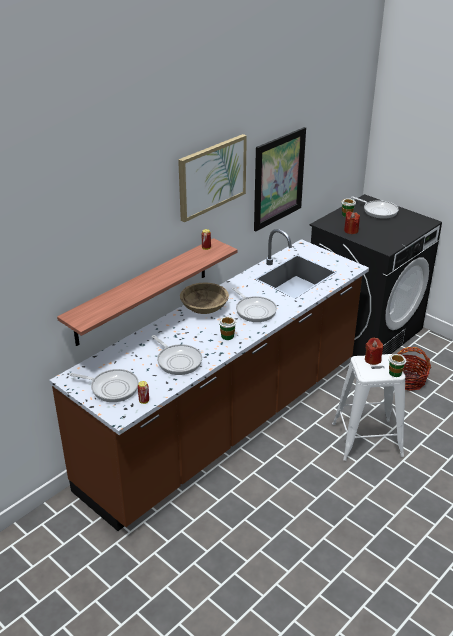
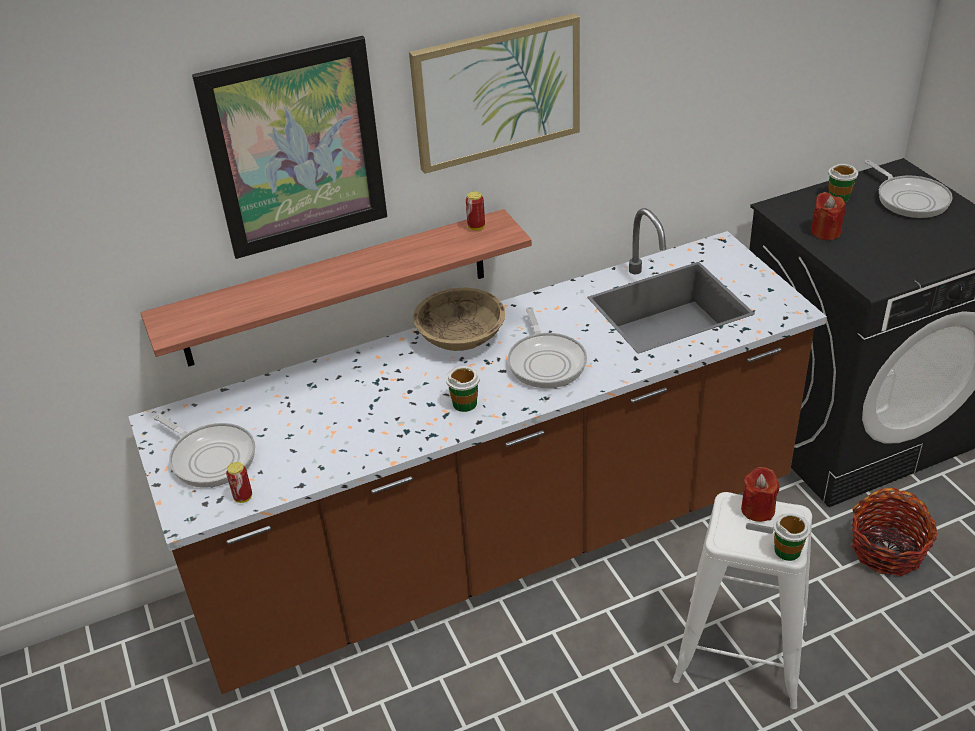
camera: 25 degrees right, 5 degrees up
frying pan [152,335,202,375] -> none
picture [254,127,306,232] -> picture moved to [192,36,387,259]

